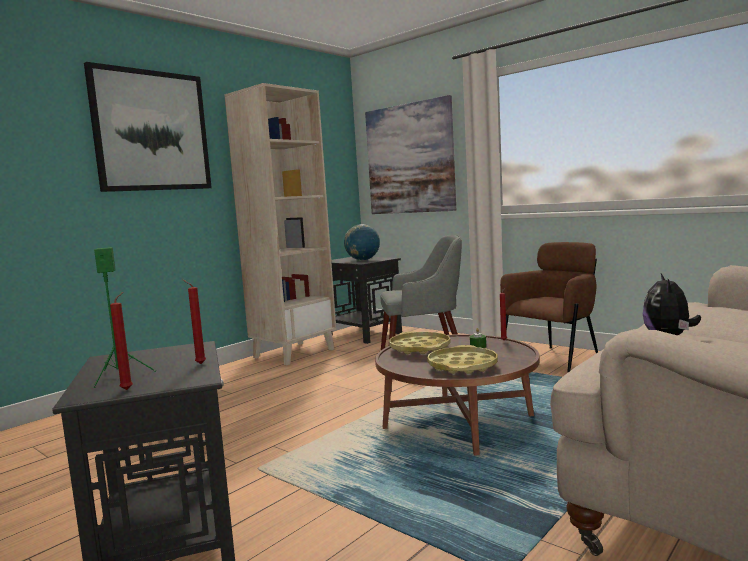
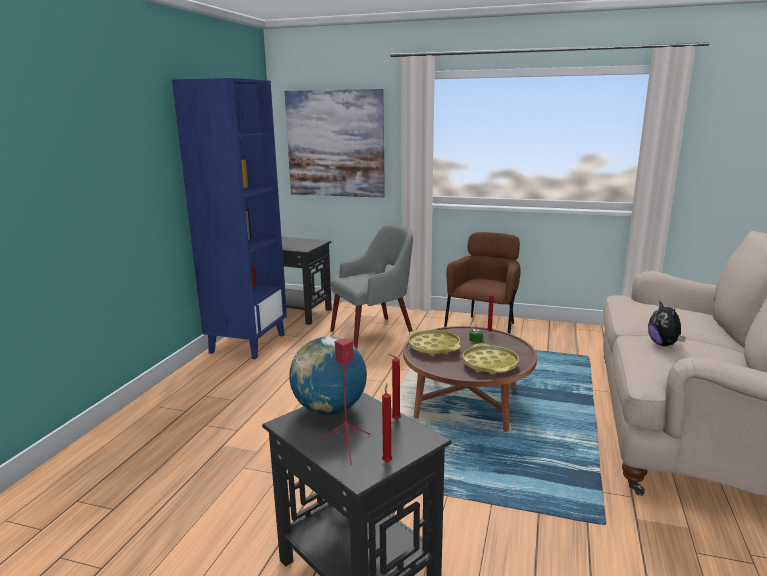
camera: 25 degrees left, 10 degrees up
picture [84,62,212,192] -> none
green speaker [93,247,156,388] -> red speaker [318,338,371,465]
beige bookcase [224,83,336,365] -> blue bookcase [172,78,287,359]
globe [344,224,380,260] -> globe moved to [289,336,367,415]

